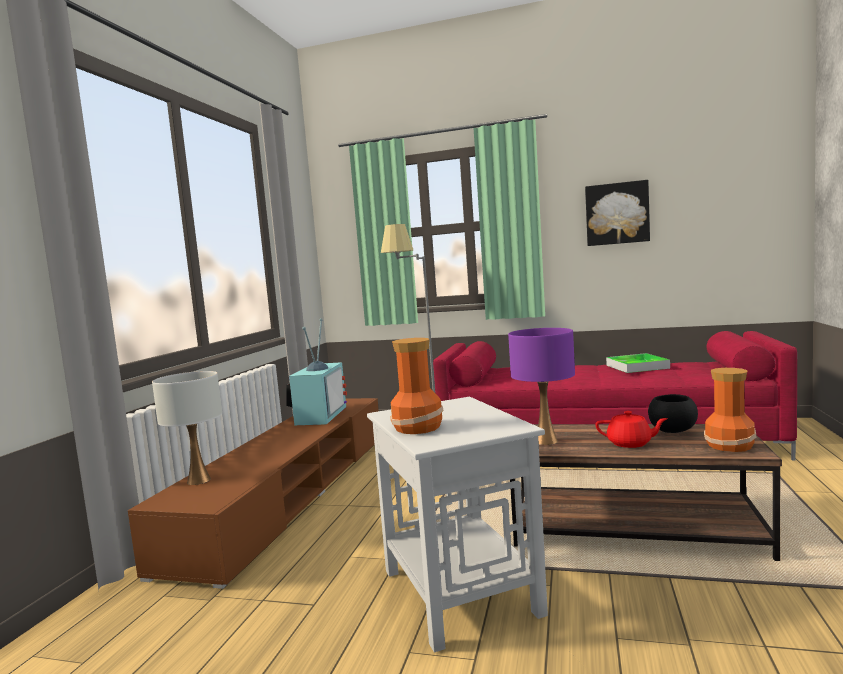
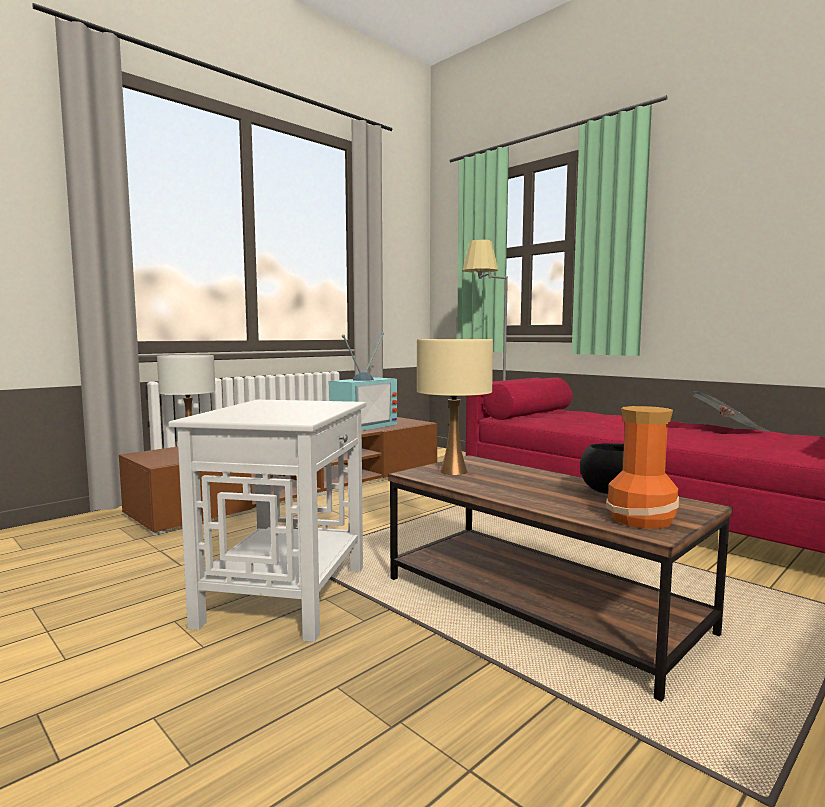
camera: 30 degrees right, 0 degrees up
vase [390,338,444,434] -> none
purple table lamp [508,328,575,445] -> beige table lamp [417,339,493,475]
picture [585,180,650,246] -> none
red teapot [595,411,667,448] -> none
tray [606,353,670,373] -> newspaper [692,391,769,432]

